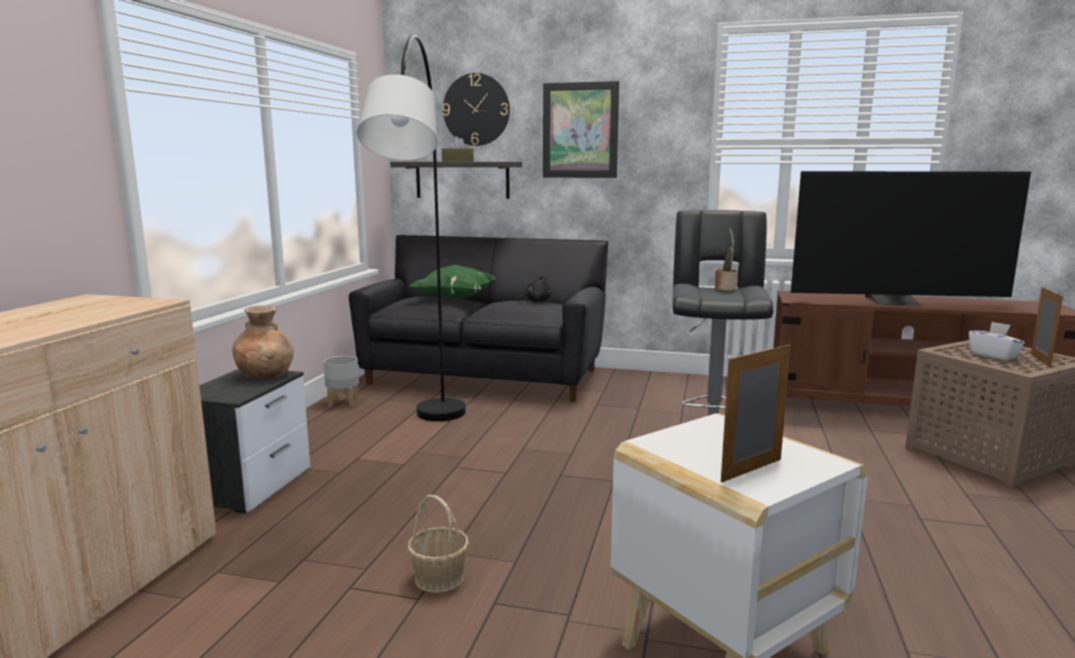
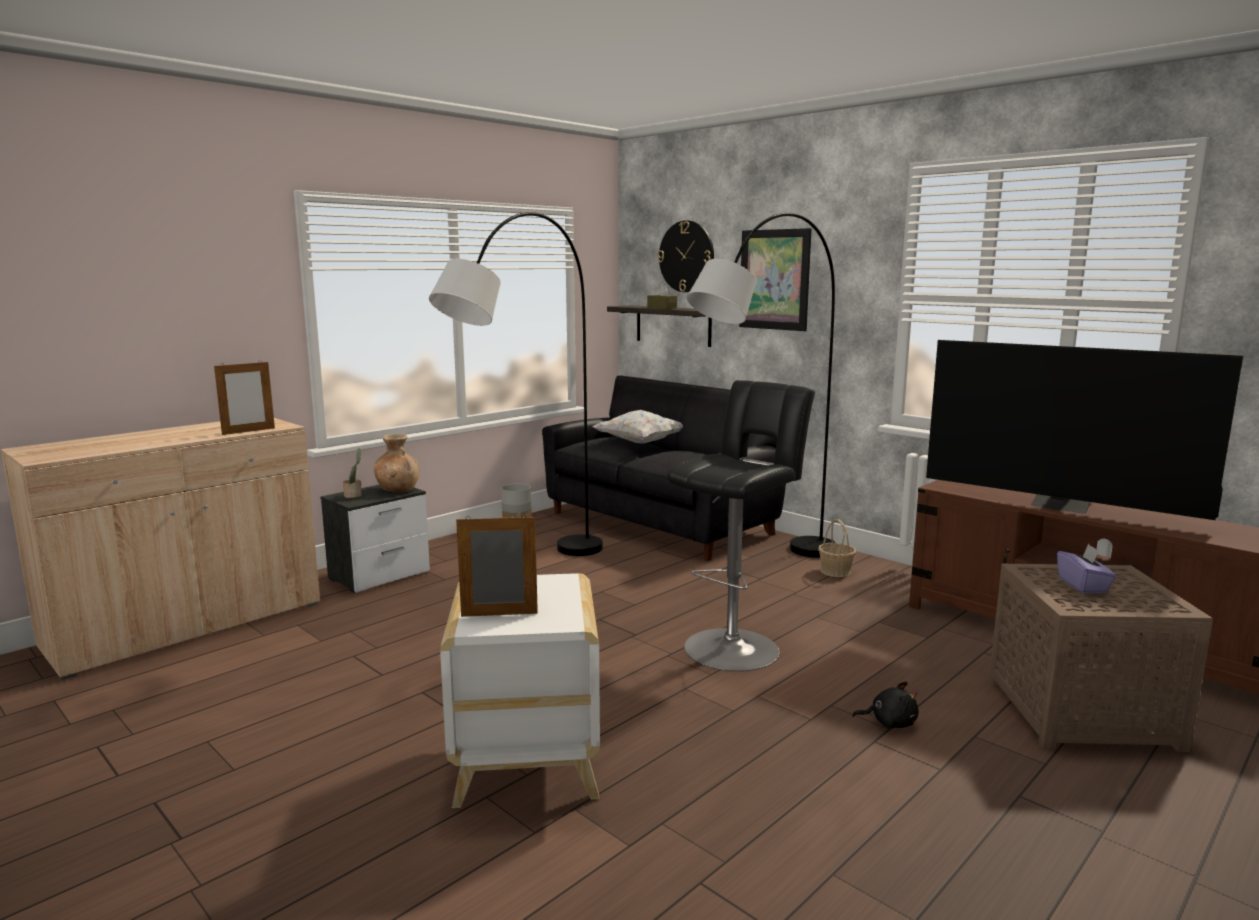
camera: 30 degrees right, 0 degrees up
basket [408,495,469,593] -> basket moved to [818,519,856,577]
green pillow [409,265,496,299] -> white pillow [592,410,683,444]
black plush toy [516,277,552,302] -> black plush toy moved to [852,682,919,729]
potted plant [715,229,738,290] -> potted plant moved to [343,448,362,498]
white tissue box [969,322,1025,360] -> purple tissue box [1057,544,1116,593]
picture frame [1031,286,1063,367] -> picture frame moved to [214,361,275,435]
none -> grey floor lamp [687,213,836,558]

